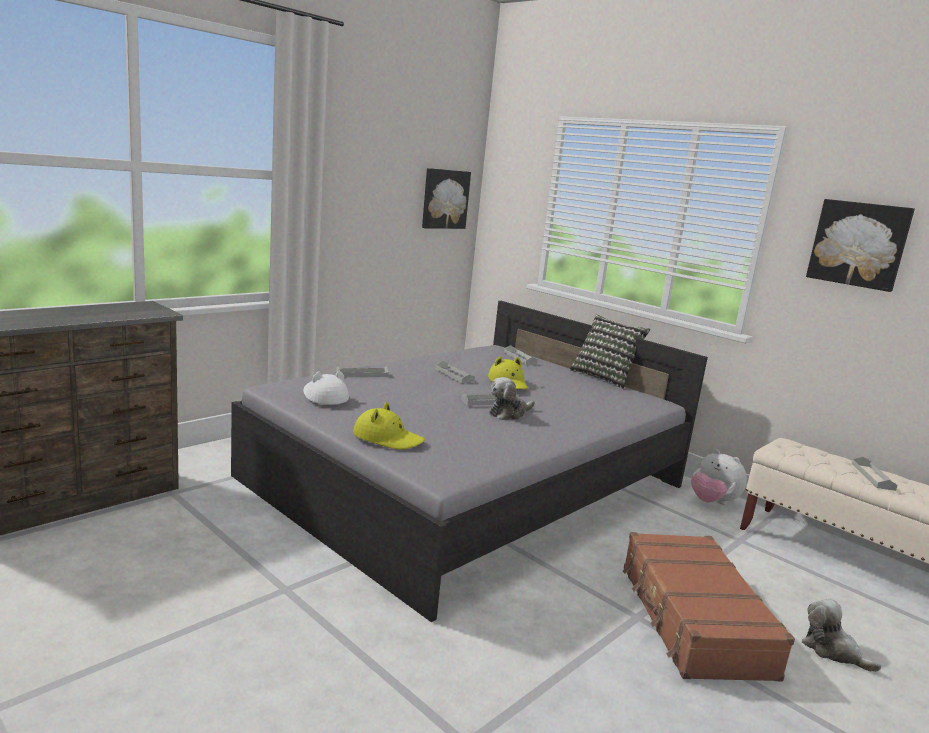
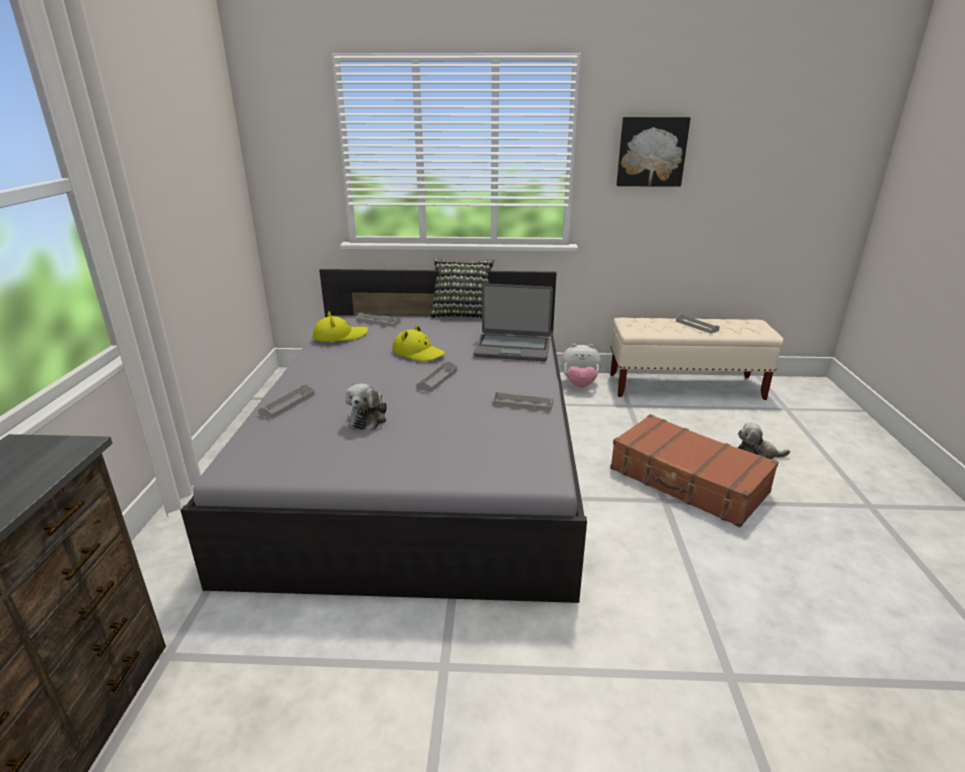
camera: 40 degrees left, 10 degrees up
white hat [303,371,349,405] -> none
yellow hat [353,402,425,450] -> yellow hat moved to [313,311,368,342]
picture [422,168,471,229] -> none
grey tray [436,360,475,383] -> grey tray moved to [493,392,554,412]
plush toy [489,377,535,420] -> plush toy moved to [345,383,387,430]
none -> laptop [473,283,553,361]

